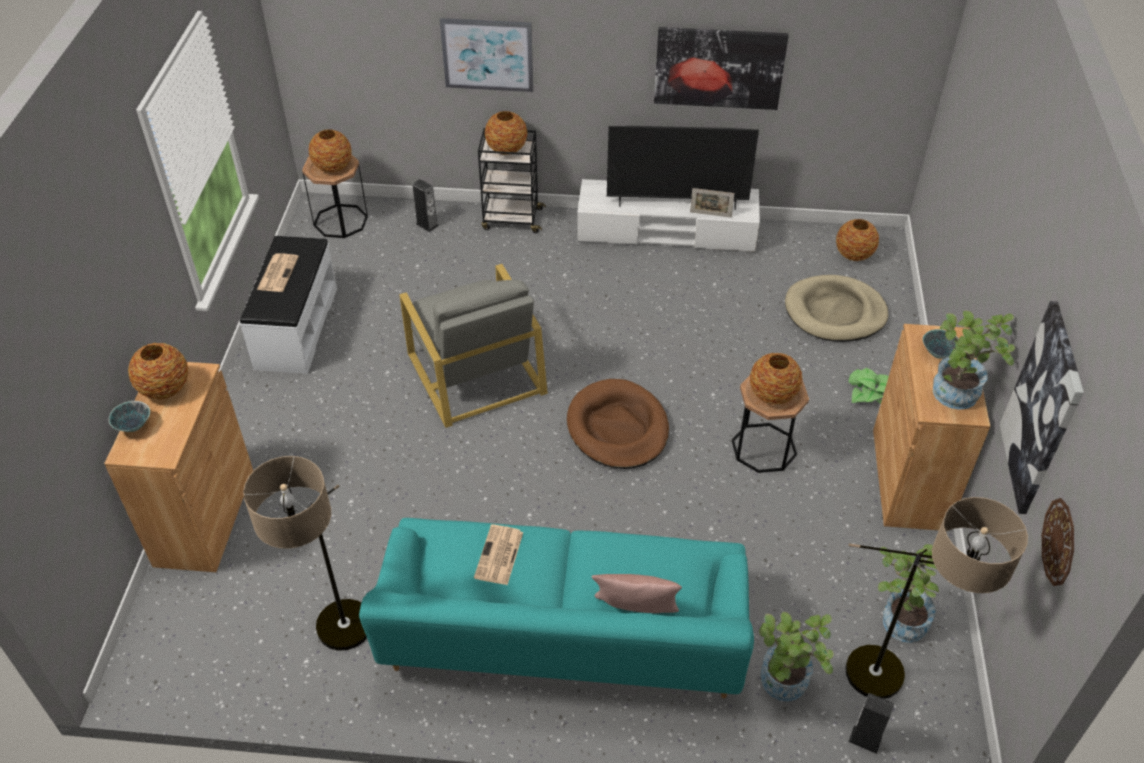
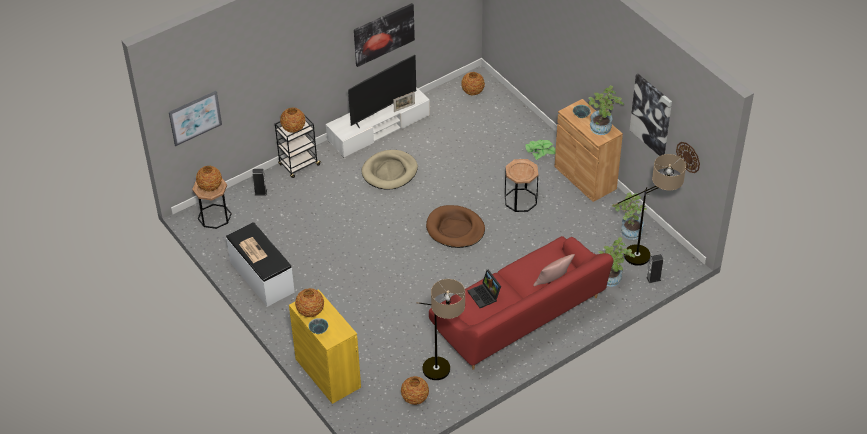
camera: 40 degrees left, 0 degrees up
brown cabinet [104,362,253,572] -> yellow cabinet [289,289,361,404]
turquoise sofa [359,518,754,698] -> red sofa [429,236,614,370]
grey armchair [399,264,548,428] -> none
picture [440,18,533,92] -> picture moved to [169,91,222,146]
newspaper [474,525,523,585] -> laptop [468,269,501,308]
vase [750,353,803,405] -> vase moved to [401,376,429,405]
beige dog bed [785,275,888,342] -> beige dog bed moved to [361,150,418,190]

